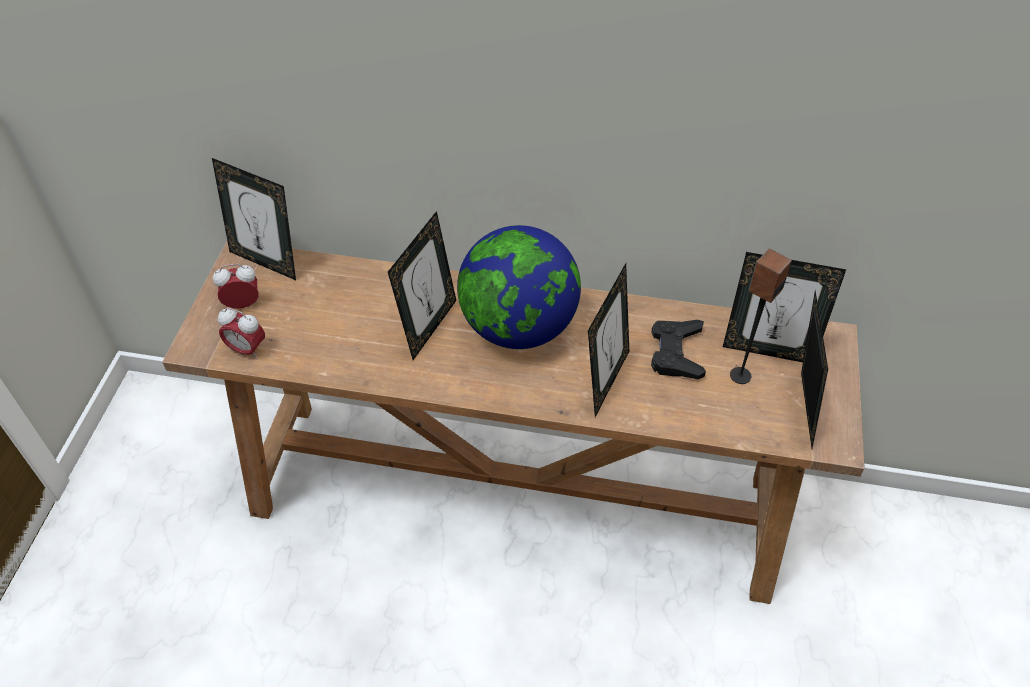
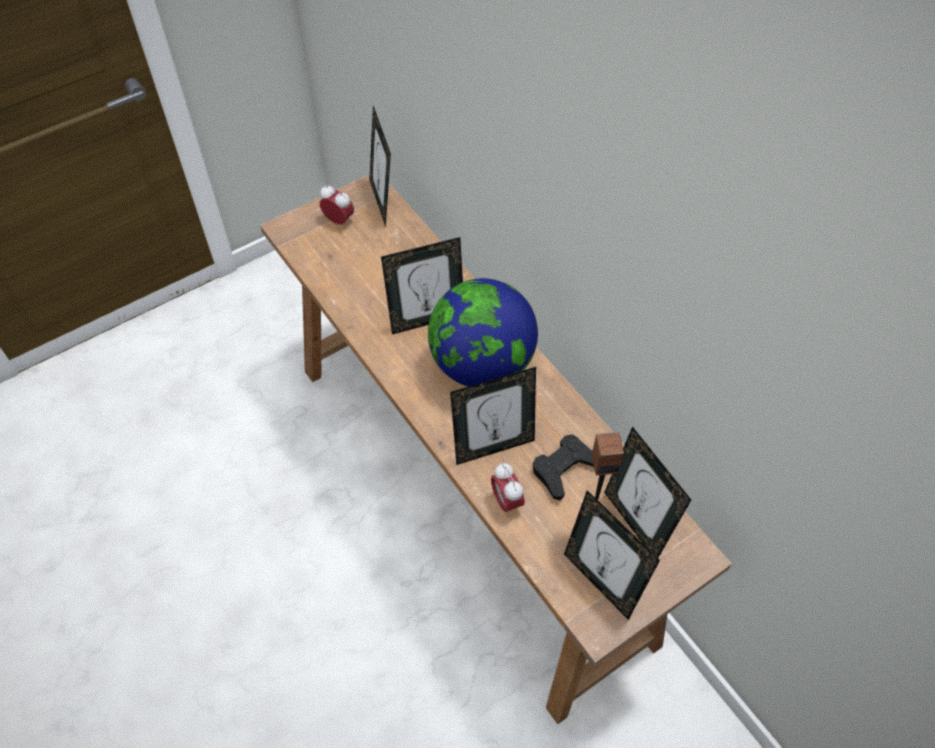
camera: 45 degrees right, 5 degrees up
alarm clock [218,308,265,359] -> alarm clock moved to [491,463,525,516]
picture frame [801,291,828,448] -> picture frame turned 90 degrees clockwise [564,490,660,620]

